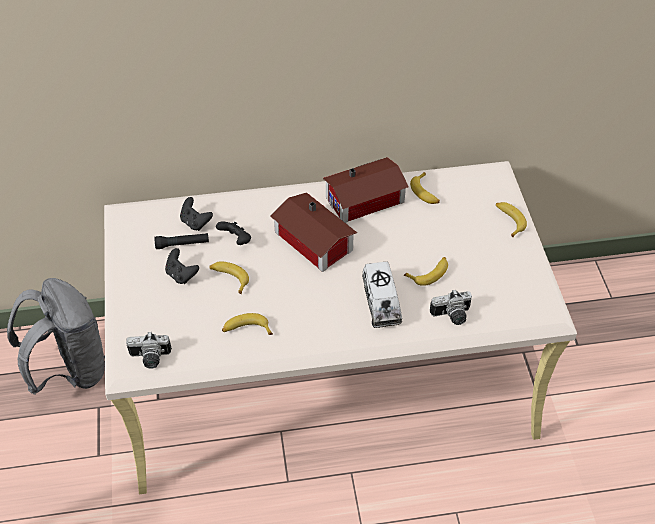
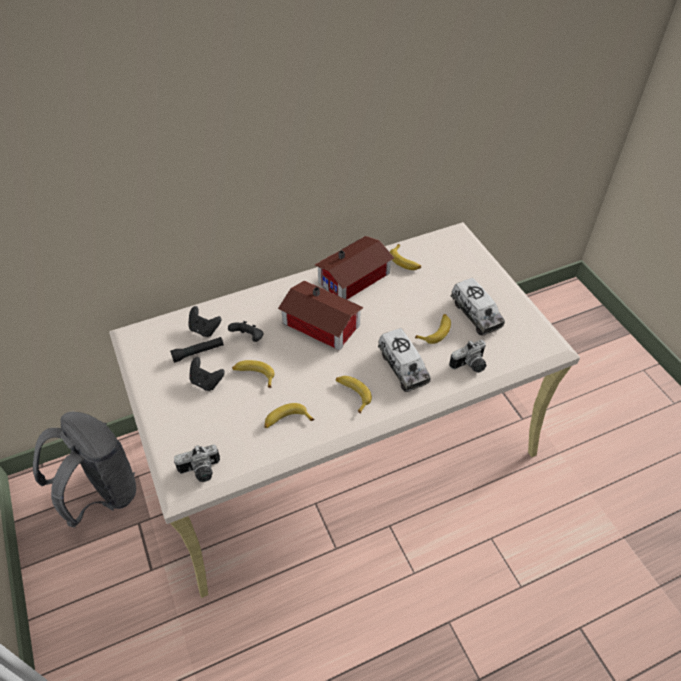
camera: 15 degrees left, 0 degrees up
banana [496,202,527,237] -> banana moved to [336,376,372,414]
none -> toy truck [451,278,505,335]

